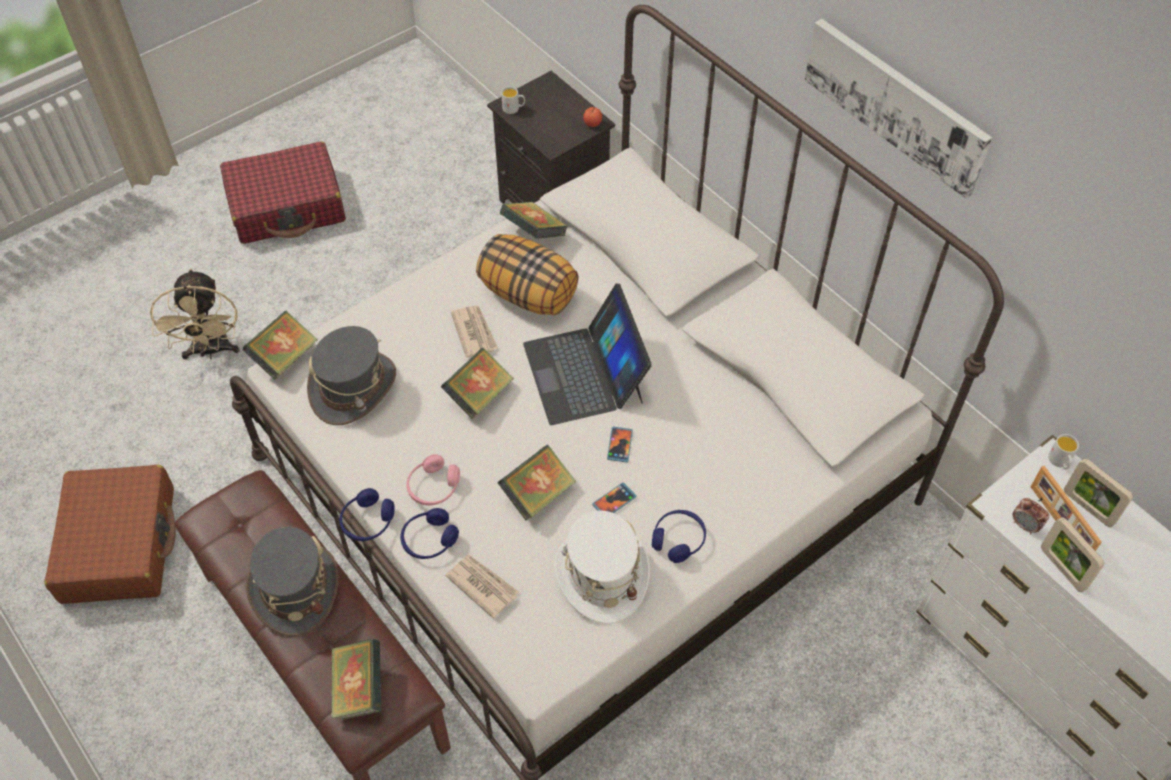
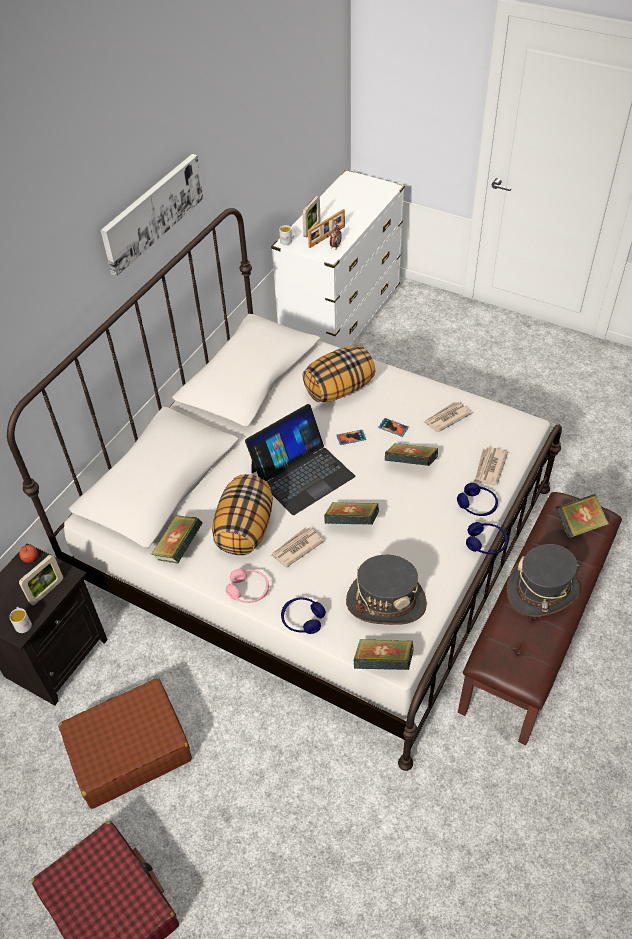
camera: 110 degrees left, 5 degrees down
brown suitcase [44,465,176,604] -> brown suitcase moved to [59,678,192,809]
beige fan [150,268,240,359] -> none
pink headphones [406,454,460,505] -> pink headphones moved to [226,569,269,603]
white hat [554,510,650,624] -> newspaper [424,402,472,432]
blue headphones [652,510,706,563] -> blue headphones moved to [281,597,326,634]
picture frame [1041,517,1104,592] -> picture frame moved to [19,555,63,605]
none -> pillow [303,346,375,402]

